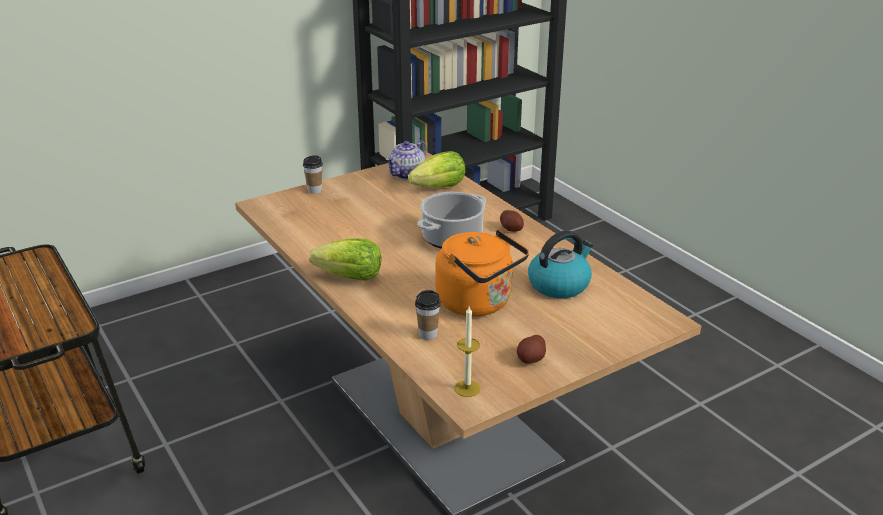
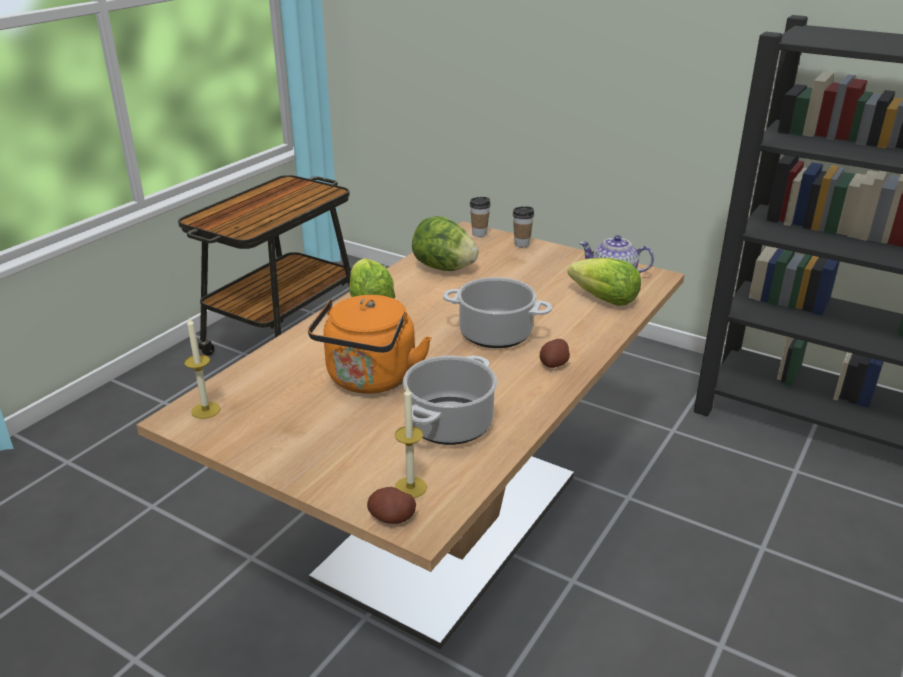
camera: 65 degrees right, 0 degrees up
cup [415,290,441,340] -> cup moved to [470,197,491,237]
potato [517,335,546,364] -> potato moved to [367,487,416,524]
kettle [528,230,593,298] -> cooking pot [403,356,497,445]
none -> candle [395,386,427,498]
none -> lettuce [412,216,479,271]

